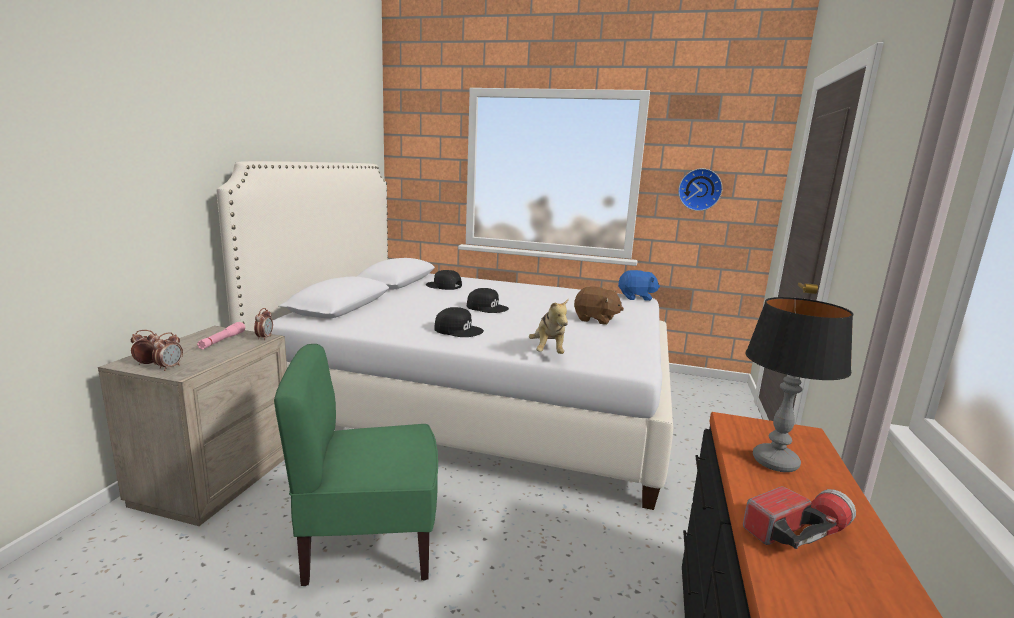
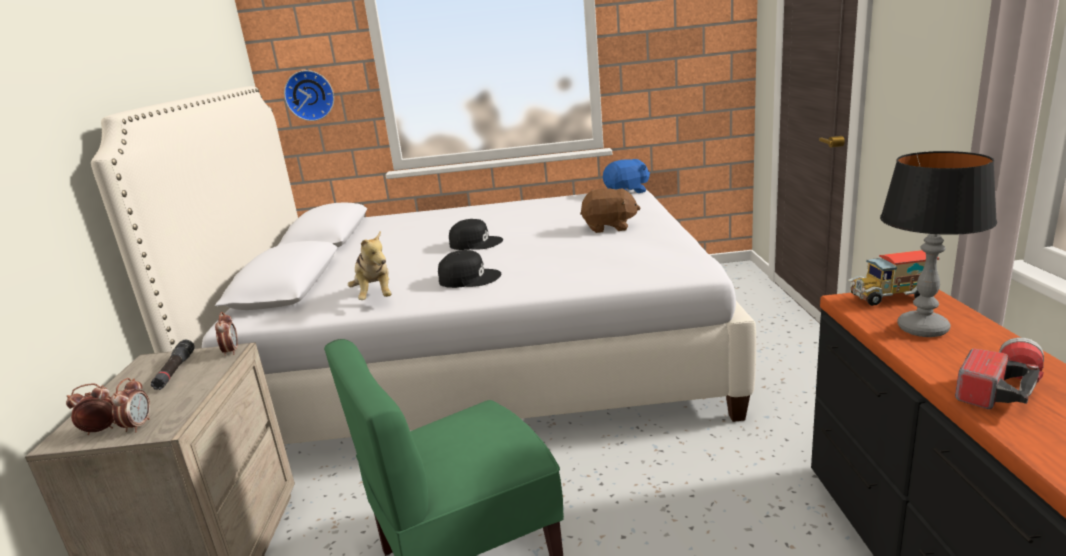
camera: 15 degrees left, 5 degrees up
pink flashlight [197,322,245,349] -> black flashlight [151,340,195,390]
black cap [426,270,462,290] -> none
plush toy [529,298,569,354] -> plush toy moved to [348,230,392,300]
wall clock [678,168,723,211] -> wall clock moved to [284,70,334,121]
none -> toy truck [849,250,939,306]

